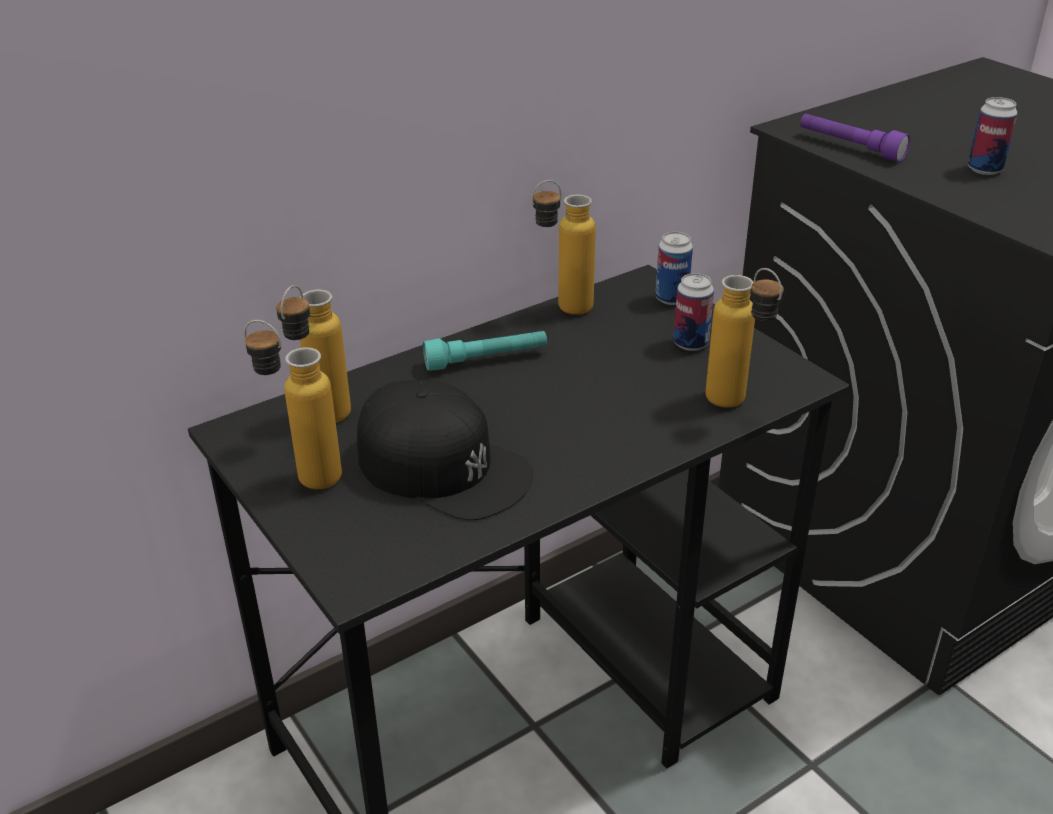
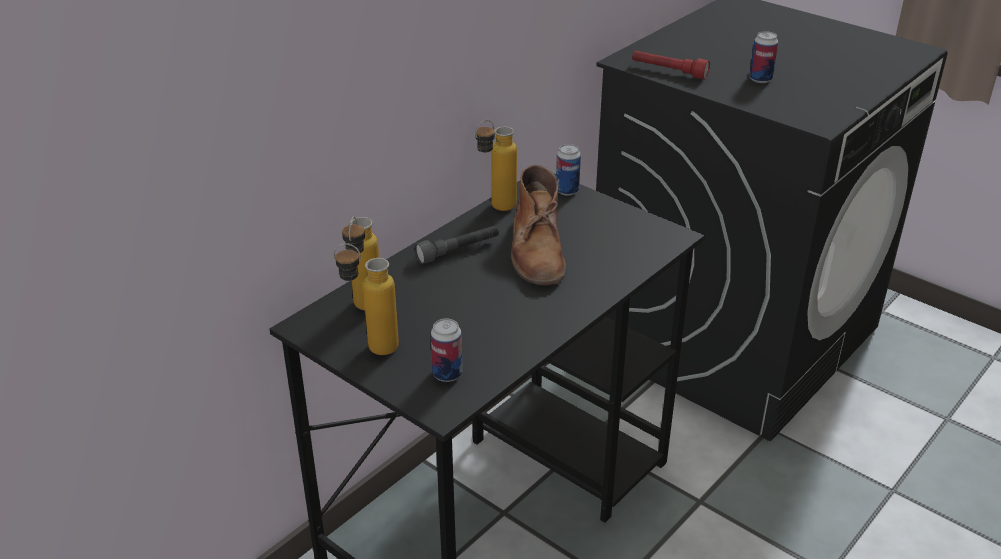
camera: 15 degrees left, 0 degrees up
black cap [357,380,533,520] -> none
turquoise flashlight [423,331,547,371] -> grey flashlight [415,225,499,264]
can [673,273,714,351] -> can moved to [431,318,463,382]
bottle [705,268,784,408] -> none
purple flashlight [800,114,910,162] -> red flashlight [632,51,710,79]
none -> brown boot [511,165,566,285]

